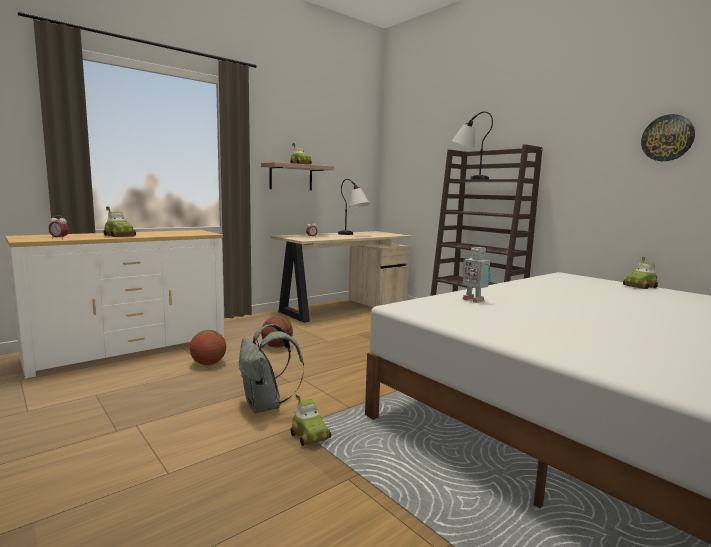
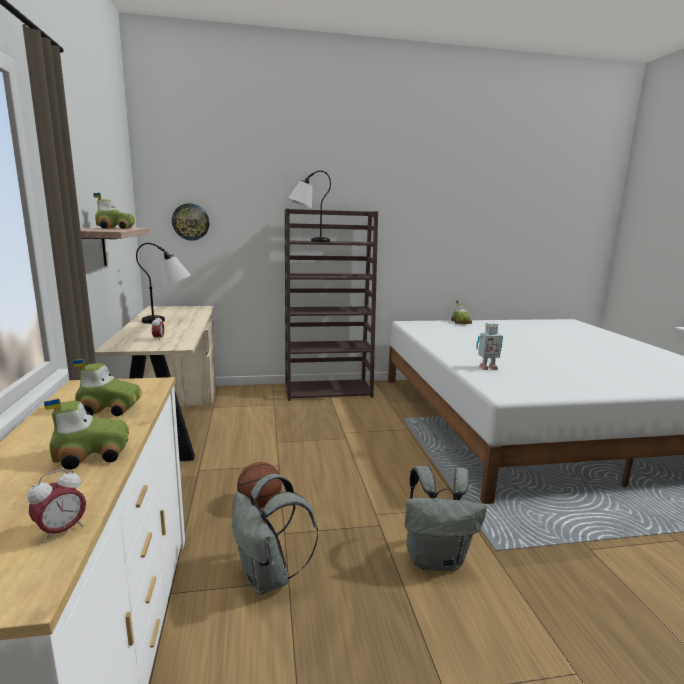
camera: 60 degrees left, 5 degrees up
basketball [190,330,226,365] -> grey backpack [232,473,318,595]
toy car [291,394,331,446] -> toy car moved to [73,359,142,416]
wall clock [641,114,695,161] -> wall clock moved to [172,203,210,241]

